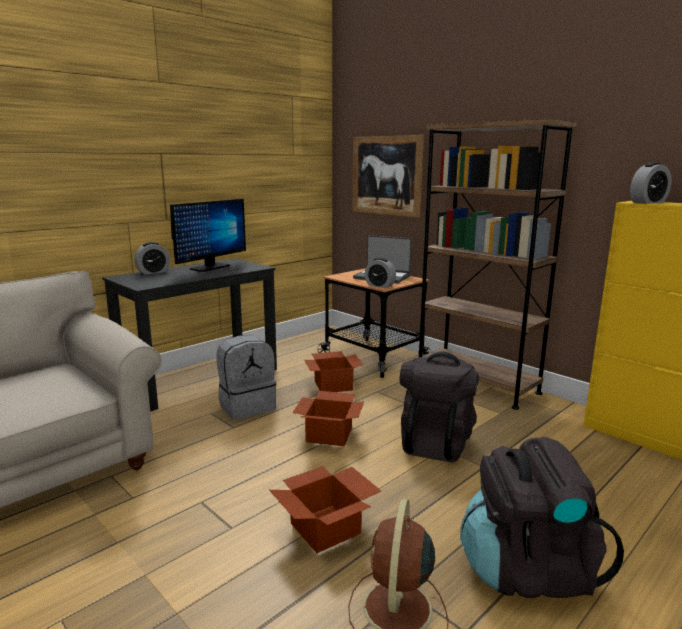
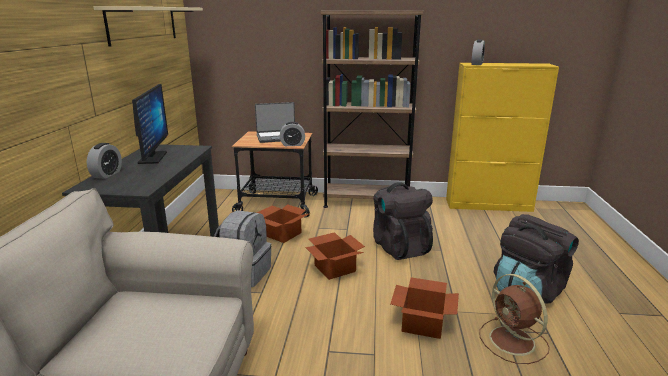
camera: 40 degrees left, 5 degrees up
picture [352,135,424,218] -> none
none -> beige shelf [93,6,203,47]

